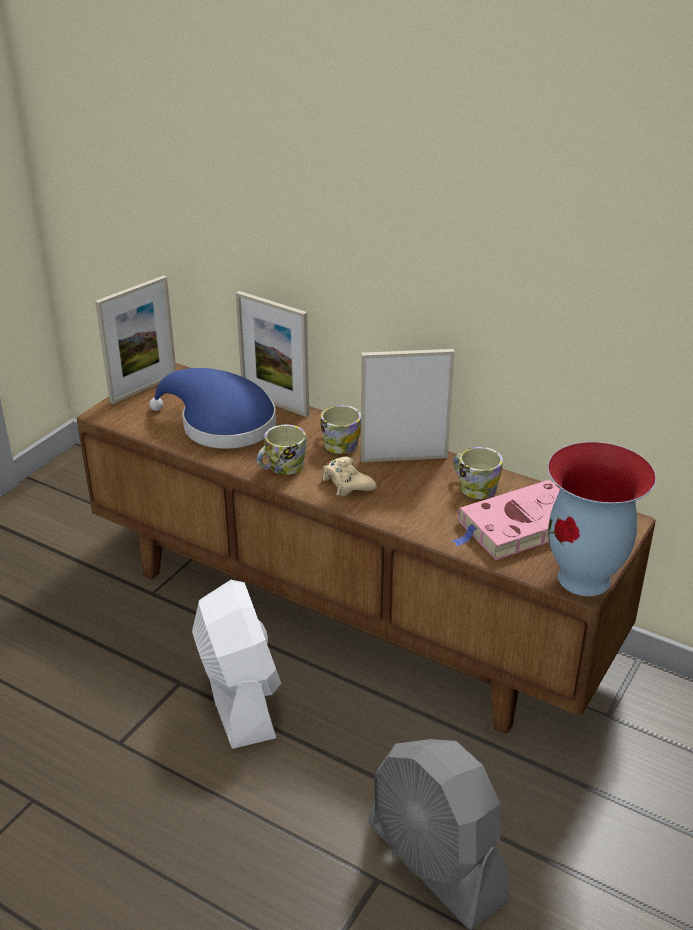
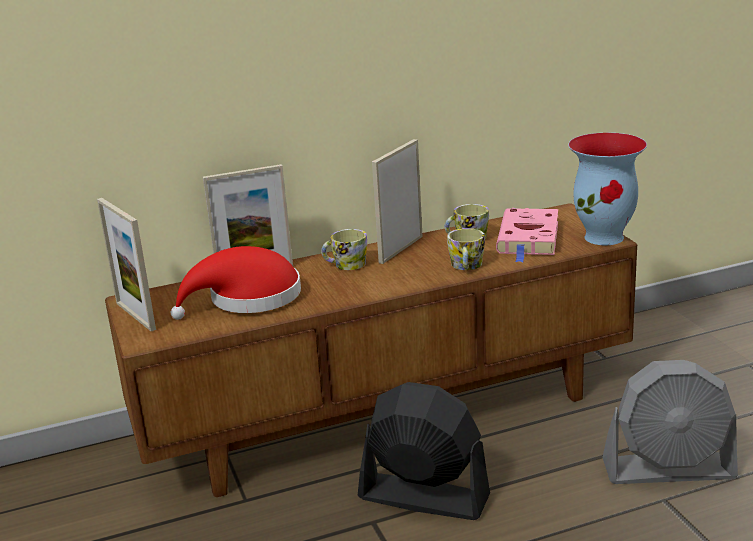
camera: 50 degrees left, 10 degrees down
picture frame [95,275,176,404] -> picture frame turned 150 degrees clockwise [97,198,156,331]
blue hat [149,368,276,449] -> red hat [171,246,301,320]
white fan [192,580,281,749] -> black fan [358,382,490,520]
mug [257,425,307,475] -> mug moved to [447,228,485,270]
beige game controller [322,457,377,496] -> none

